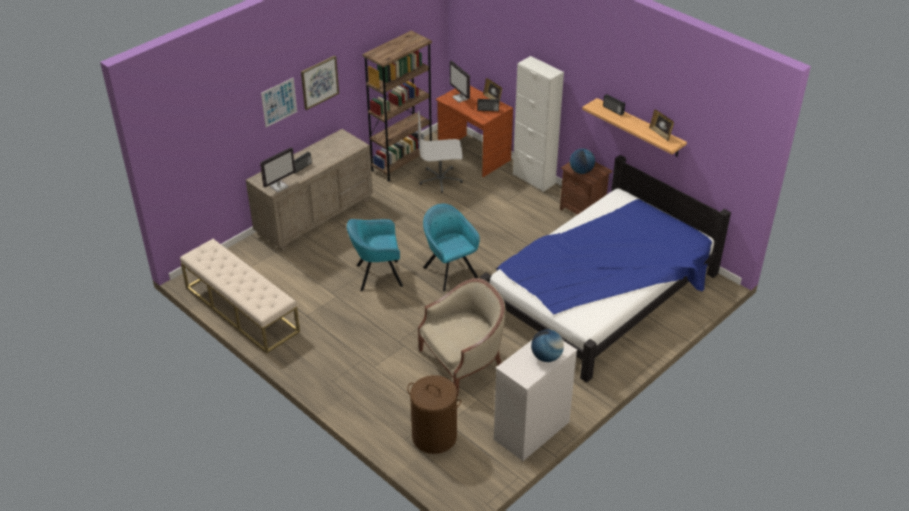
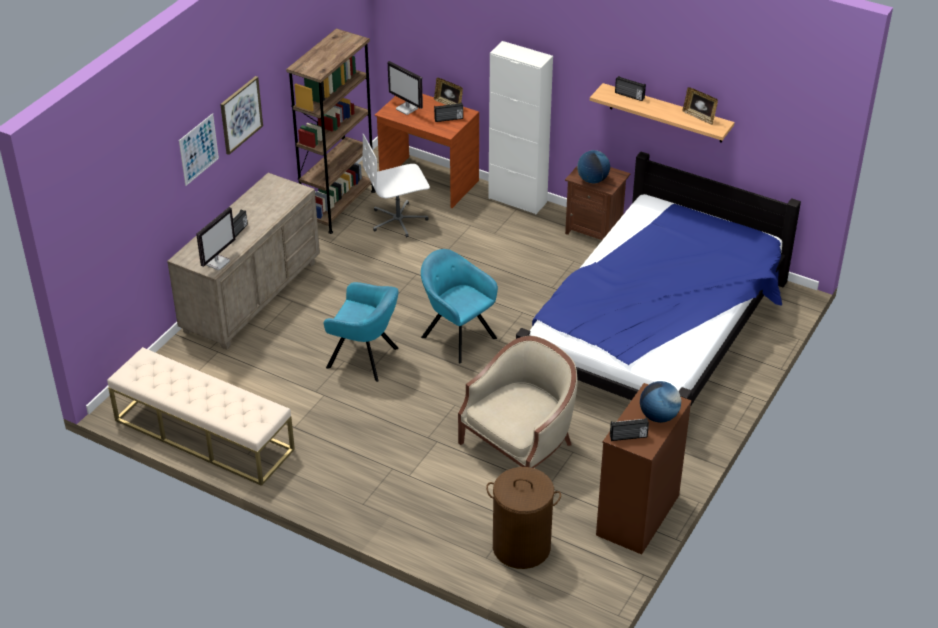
camera: 15 degrees left, 0 degrees up
turquoise armchair [347,219,403,291] -> turquoise armchair turned 135 degrees counterclockwise [324,282,399,382]
white dresser [494,340,577,461] -> brown dresser [596,383,691,555]
none -> radio [610,418,649,441]

